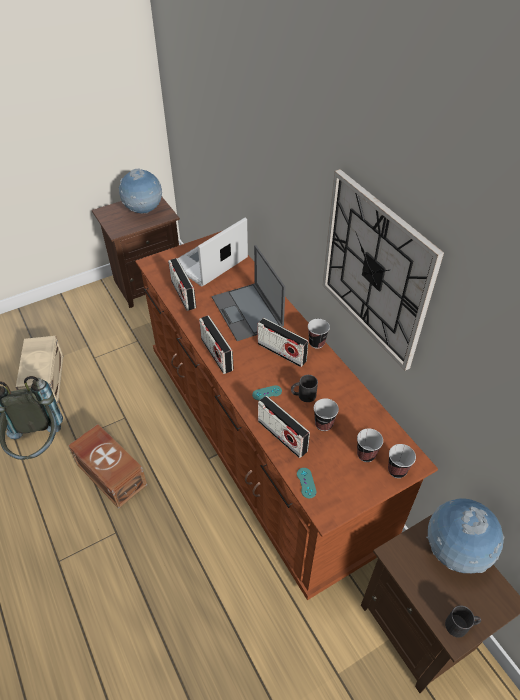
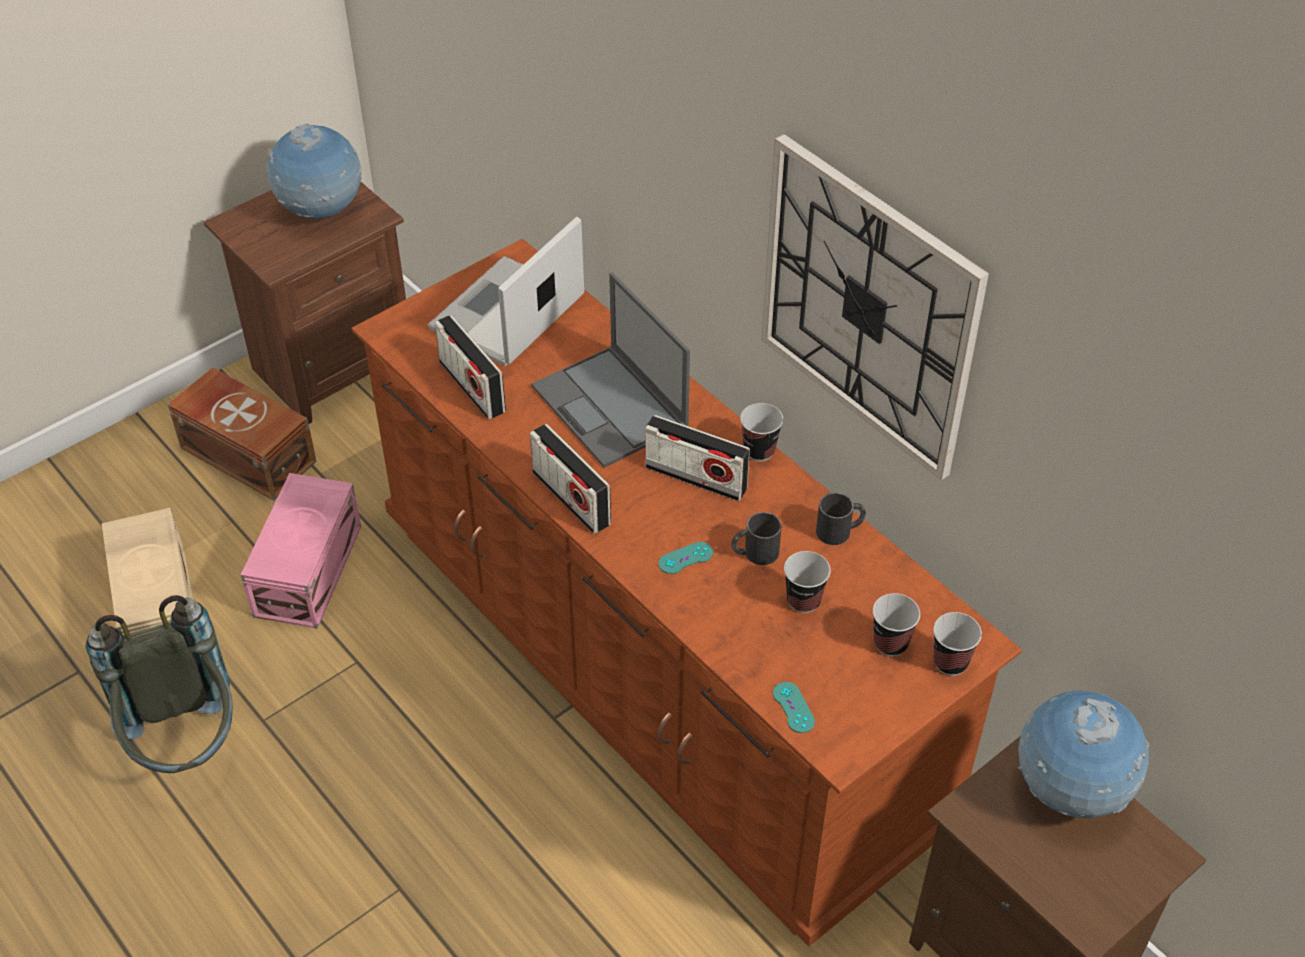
camera: 10 degrees left, 0 degrees up
brown storage box [68,424,147,509] -> brown storage box moved to [168,367,317,501]
radio [258,396,310,458] -> none
black mug [445,605,481,638] -> black mug moved to [816,492,866,545]
none -> pink storage box [241,473,361,629]

